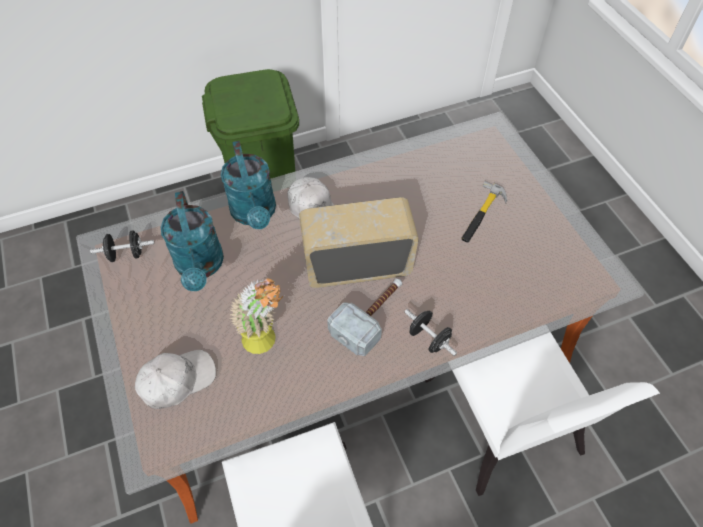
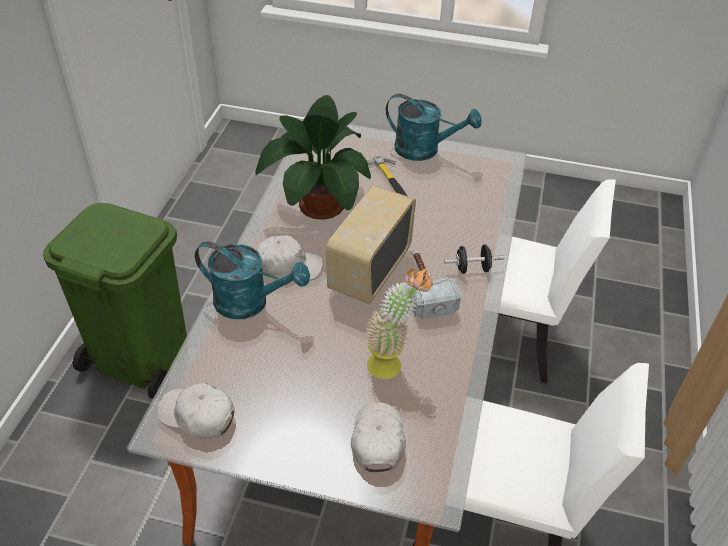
camera: 55 degrees left, 10 degrees down
black dumbbell [90,230,154,262] -> white cap [157,383,235,439]
turquoise watering can [161,191,224,291] -> turquoise watering can moved to [386,94,482,161]
none -> potted plant [255,95,371,220]

